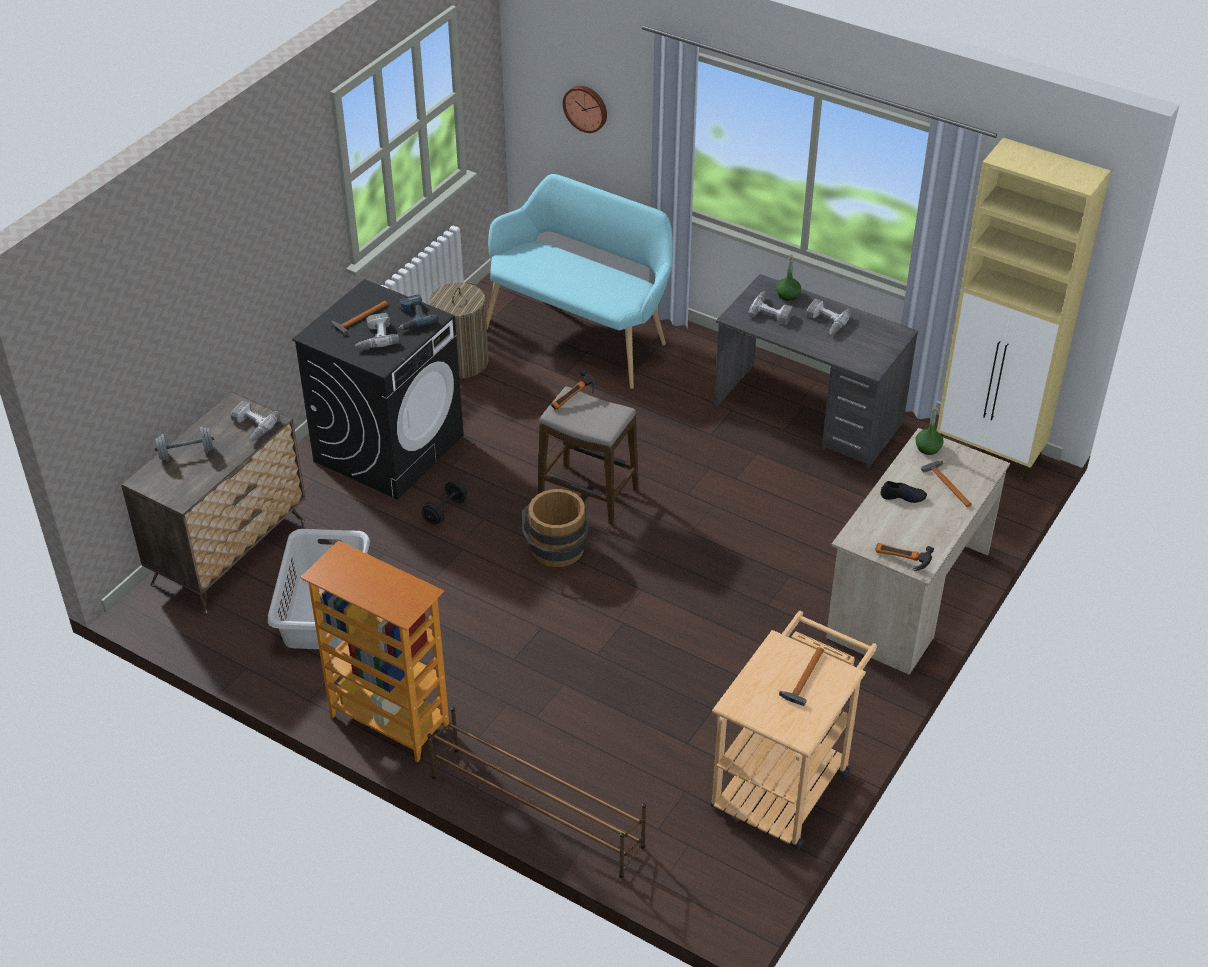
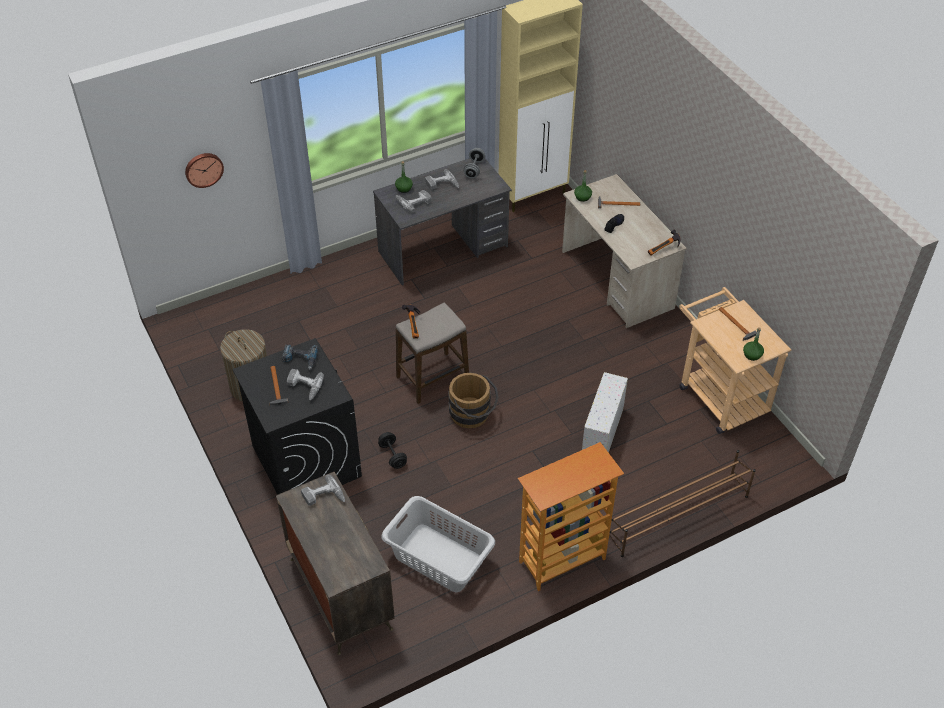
camera: 60 degrees left, 5 degrees up
grey dumbbell [155,427,214,461] -> grey dumbbell moved to [463,148,485,178]
turquoise bench [486,174,673,389] -> none
none -> white storage box [582,372,628,453]
none -> green bottle [743,327,764,361]

